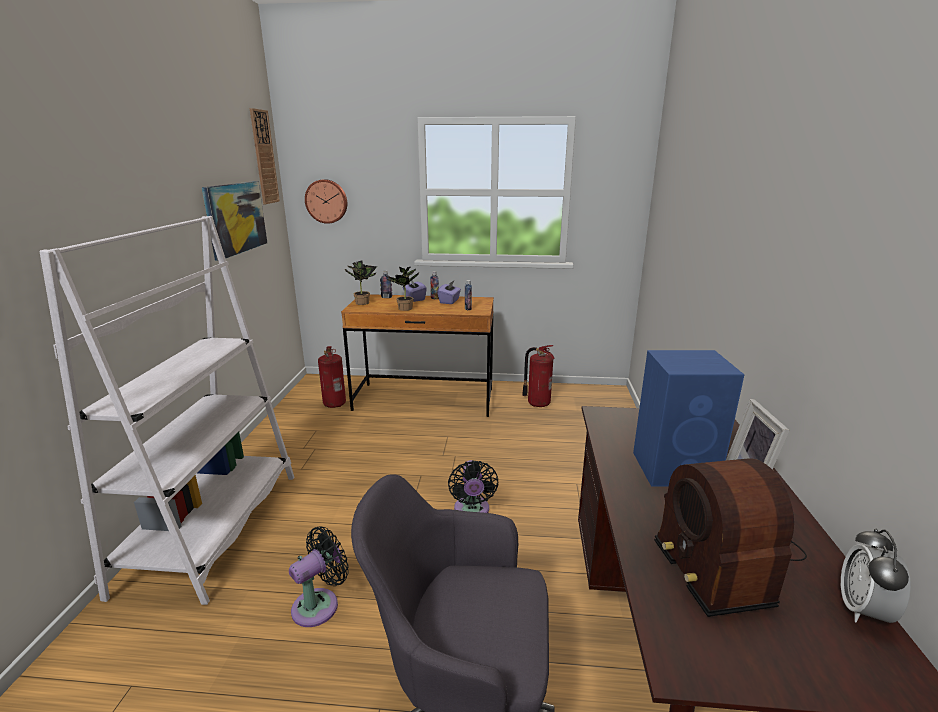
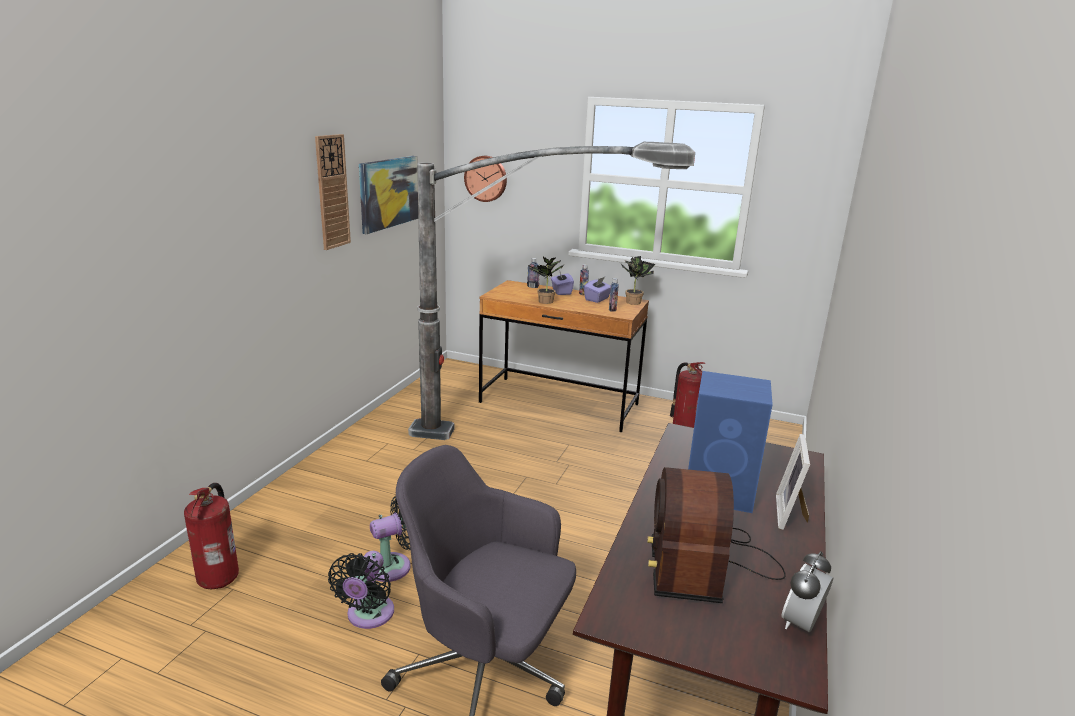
camera: 15 degrees right, 0 degrees up
white bookcase [39,216,294,605] -> none
wall clock [250,108,280,204] -> wall clock moved to [315,134,351,250]
fire extinguisher [318,346,346,408] -> fire extinguisher moved to [184,483,239,589]
potted plant [345,260,377,305] -> potted plant moved to [621,256,655,305]
black fan [448,460,498,513] -> black fan moved to [328,551,394,629]
none -> floor lamp [408,142,695,440]

